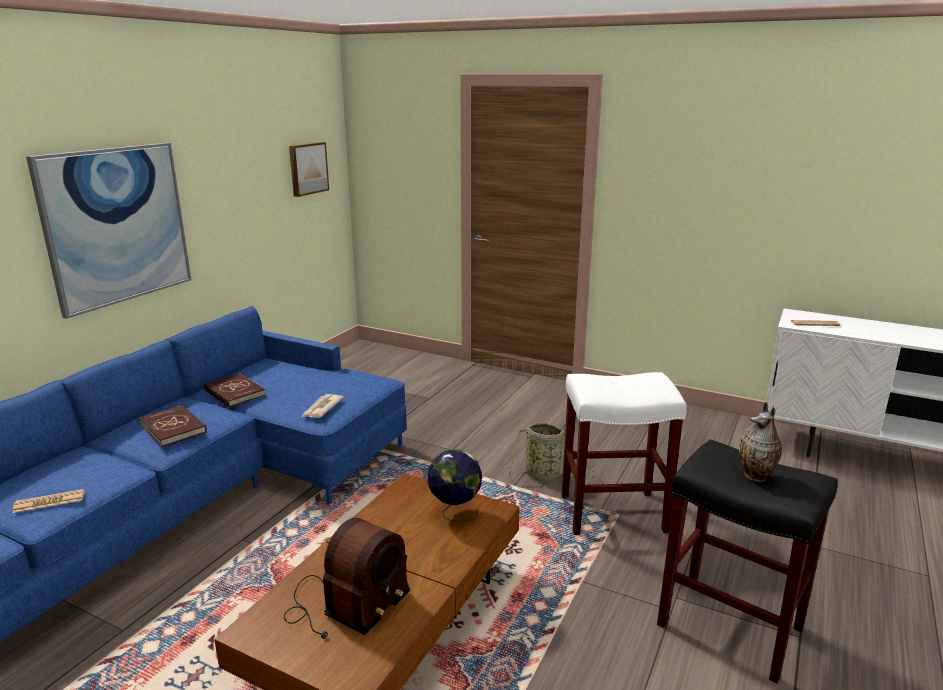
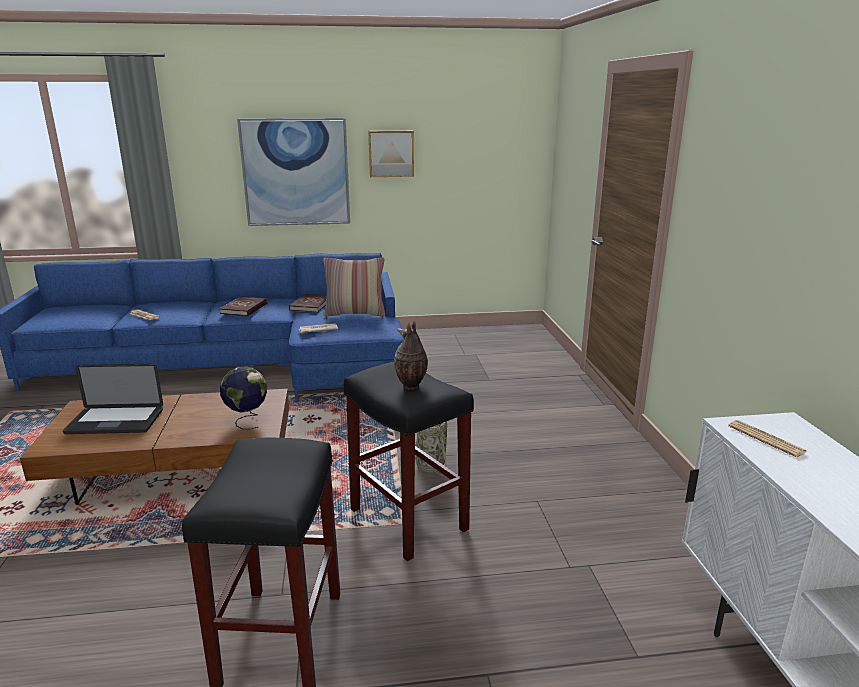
camera: 55 degrees right, 0 degrees up
radio [284,518,410,639] -> laptop [63,364,163,434]
picture [289,142,329,197] -> picture moved to [368,131,414,177]
white stool [562,372,687,535] -> black stool [344,362,474,561]
vase [739,402,782,482] -> vase moved to [394,320,428,390]
none -> pillow [324,257,385,317]

